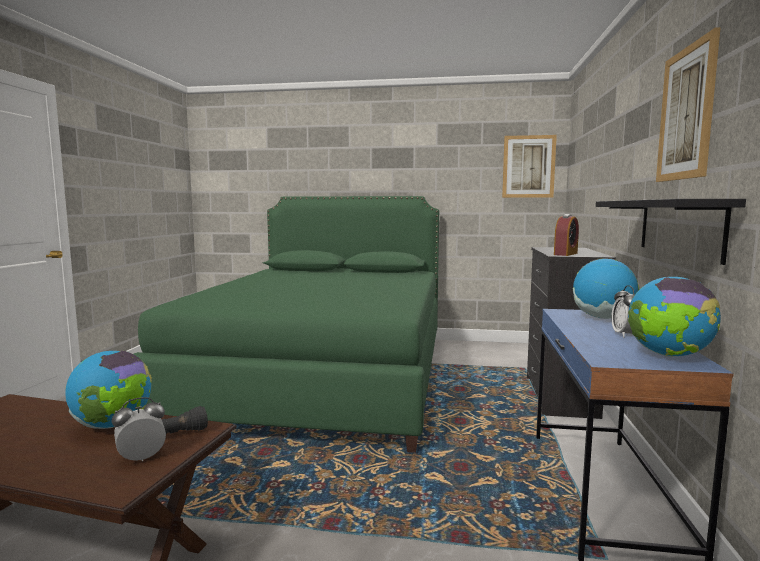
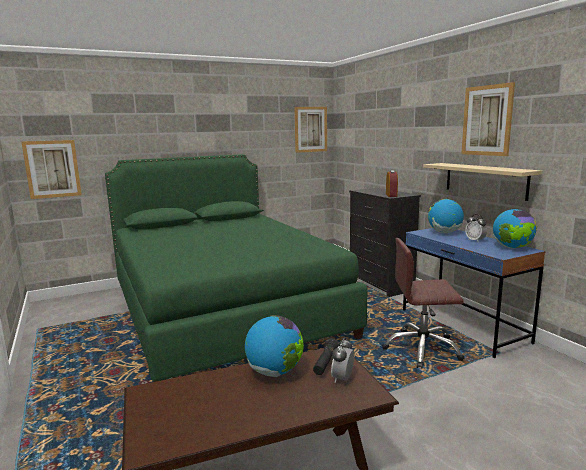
camera: 35 degrees left, 5 degrees up
black shelf [596,199,746,265] -> beige shelf [423,163,542,201]
none -> picture [21,140,82,199]
none -> brown office chair [382,238,465,368]

